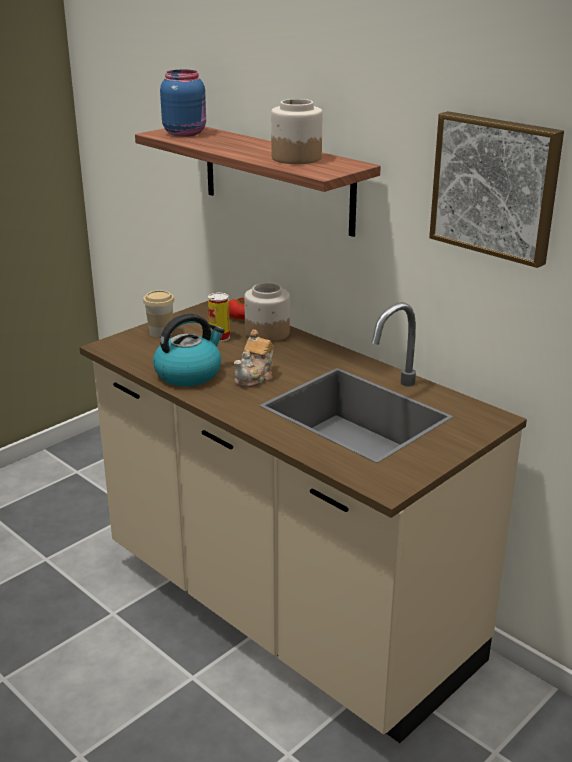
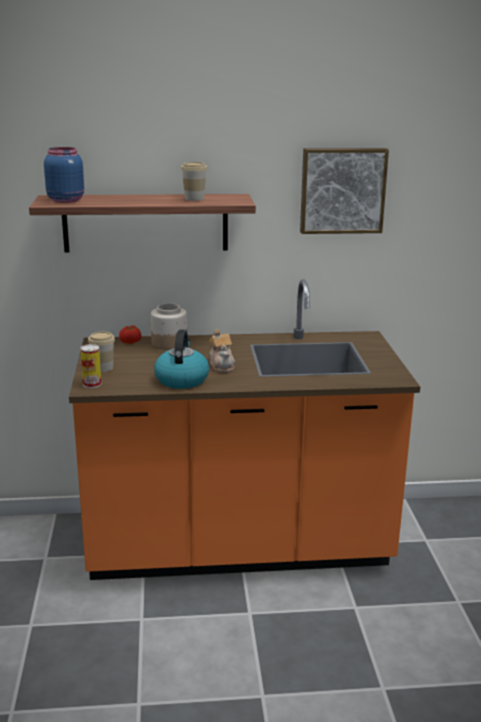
camera: 50 degrees left, 5 degrees down
beige counter [79,301,527,743] -> orange counter [69,279,420,580]
can [208,293,230,342] -> can moved to [80,344,102,388]
jar [271,99,323,164] -> cup [181,162,207,201]

